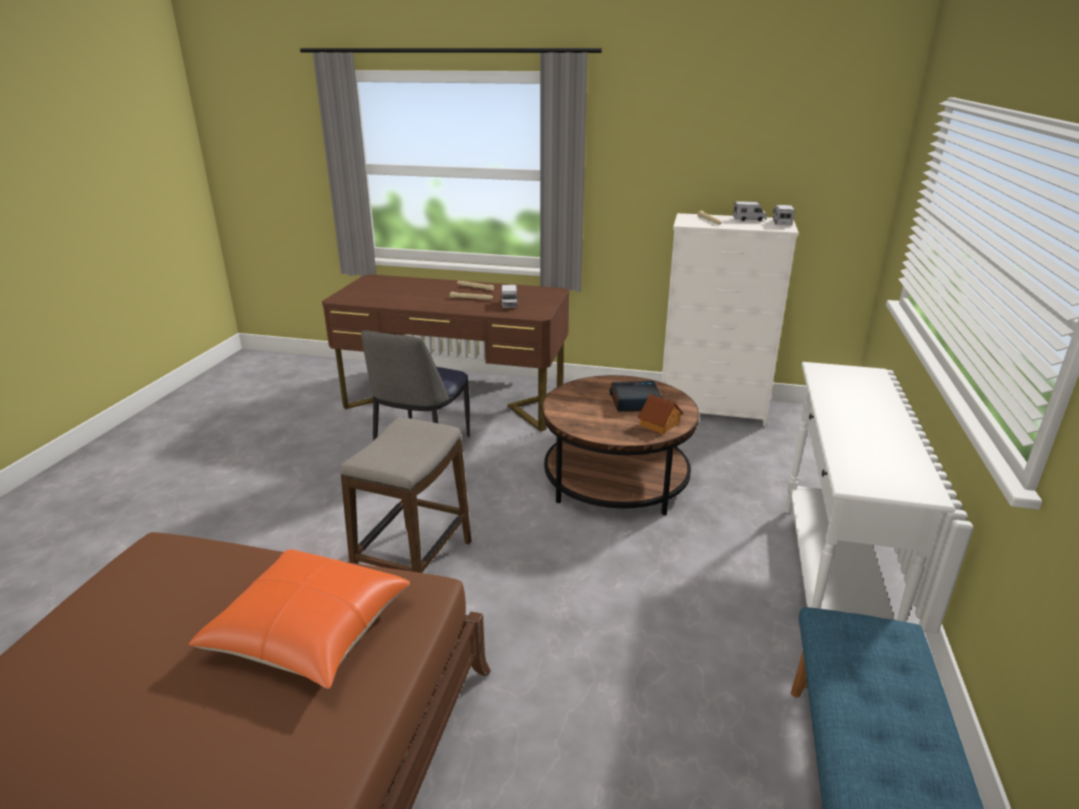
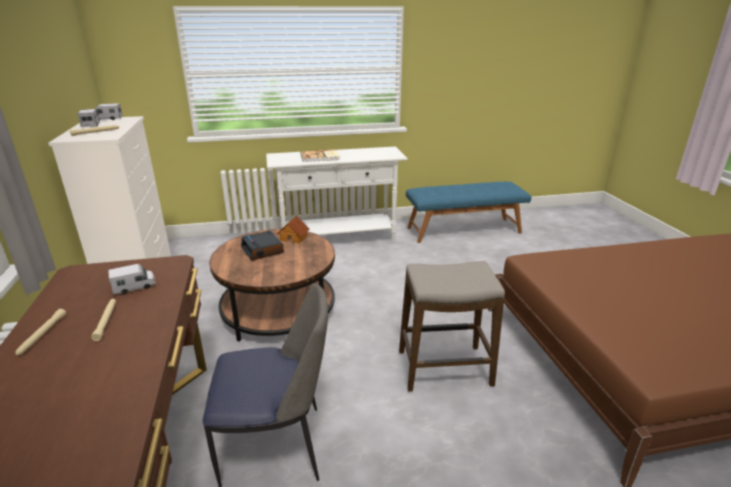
camera: 115 degrees left, 0 degrees up
orange pillow [188,549,410,689] -> none
none -> book [300,149,340,162]

